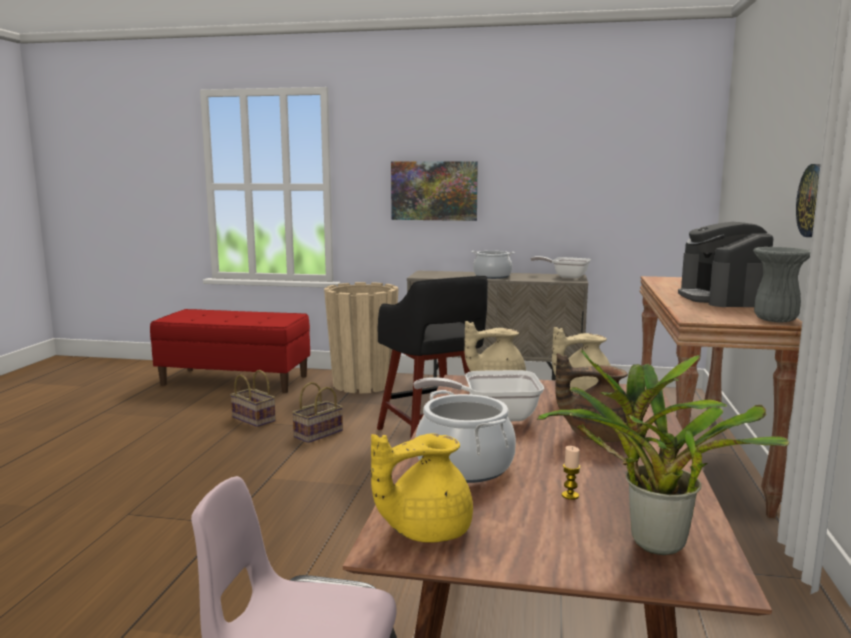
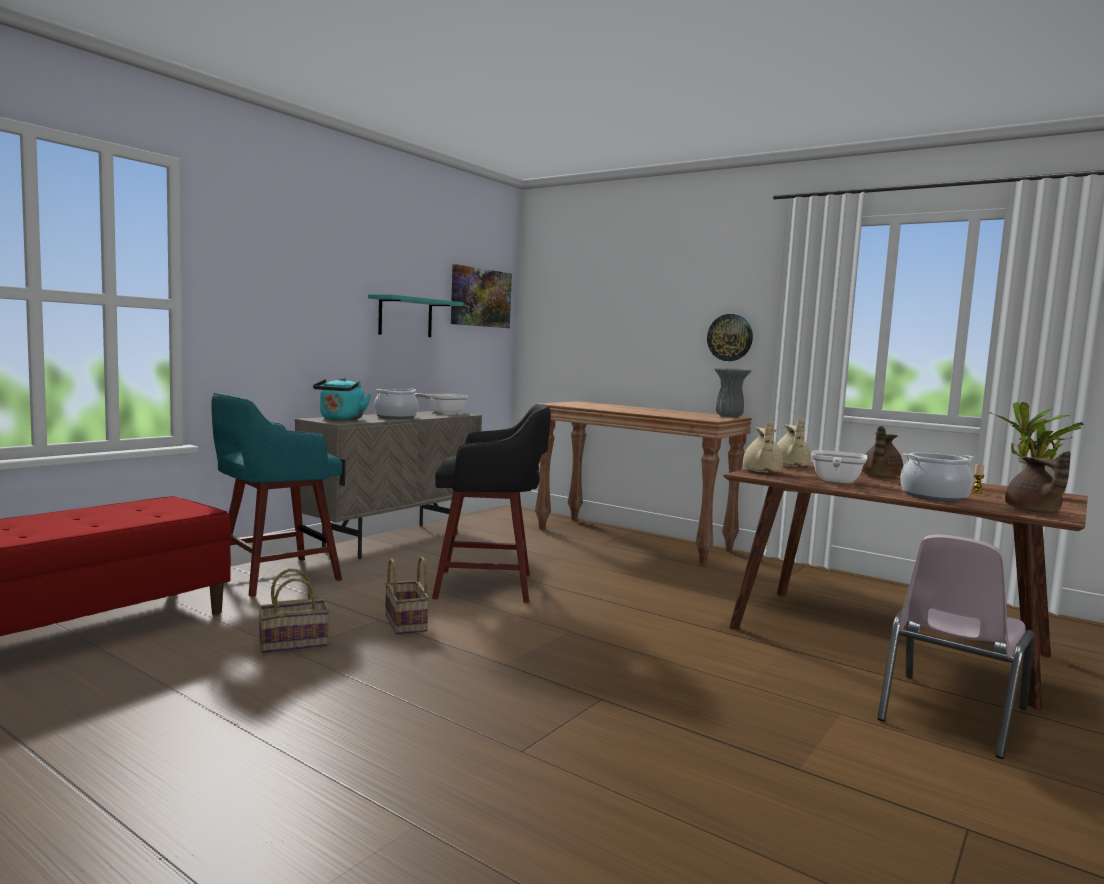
camera: 65 degrees left, 5 degrees down
beige planter [324,282,398,394] -> turquoise stool [211,393,342,597]
yellow teapot [371,434,473,543] -> brown teapot [1005,451,1071,513]
picture [391,161,478,221] -> picture moved to [451,264,512,328]
coffee machine [678,222,773,307] -> none
none -> turquoise kettle [313,377,371,420]
none -> turquoise shelf [368,294,464,337]

